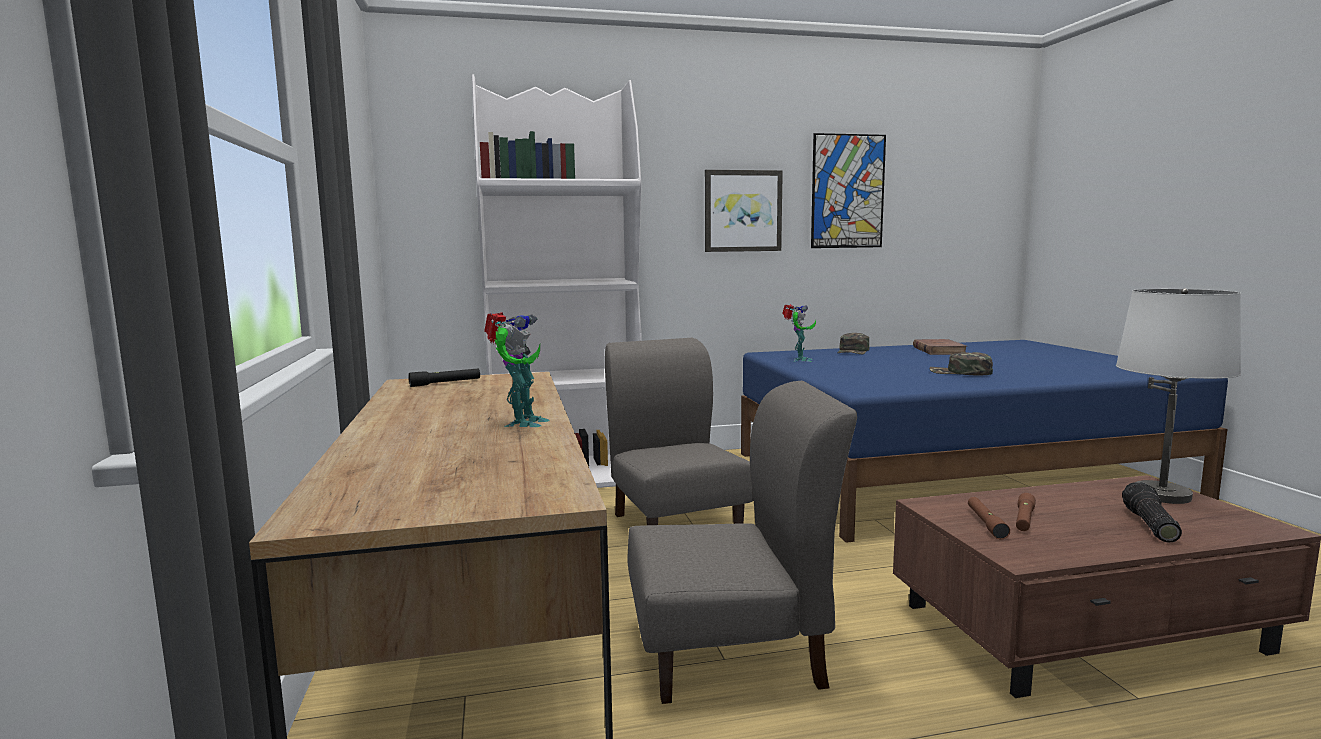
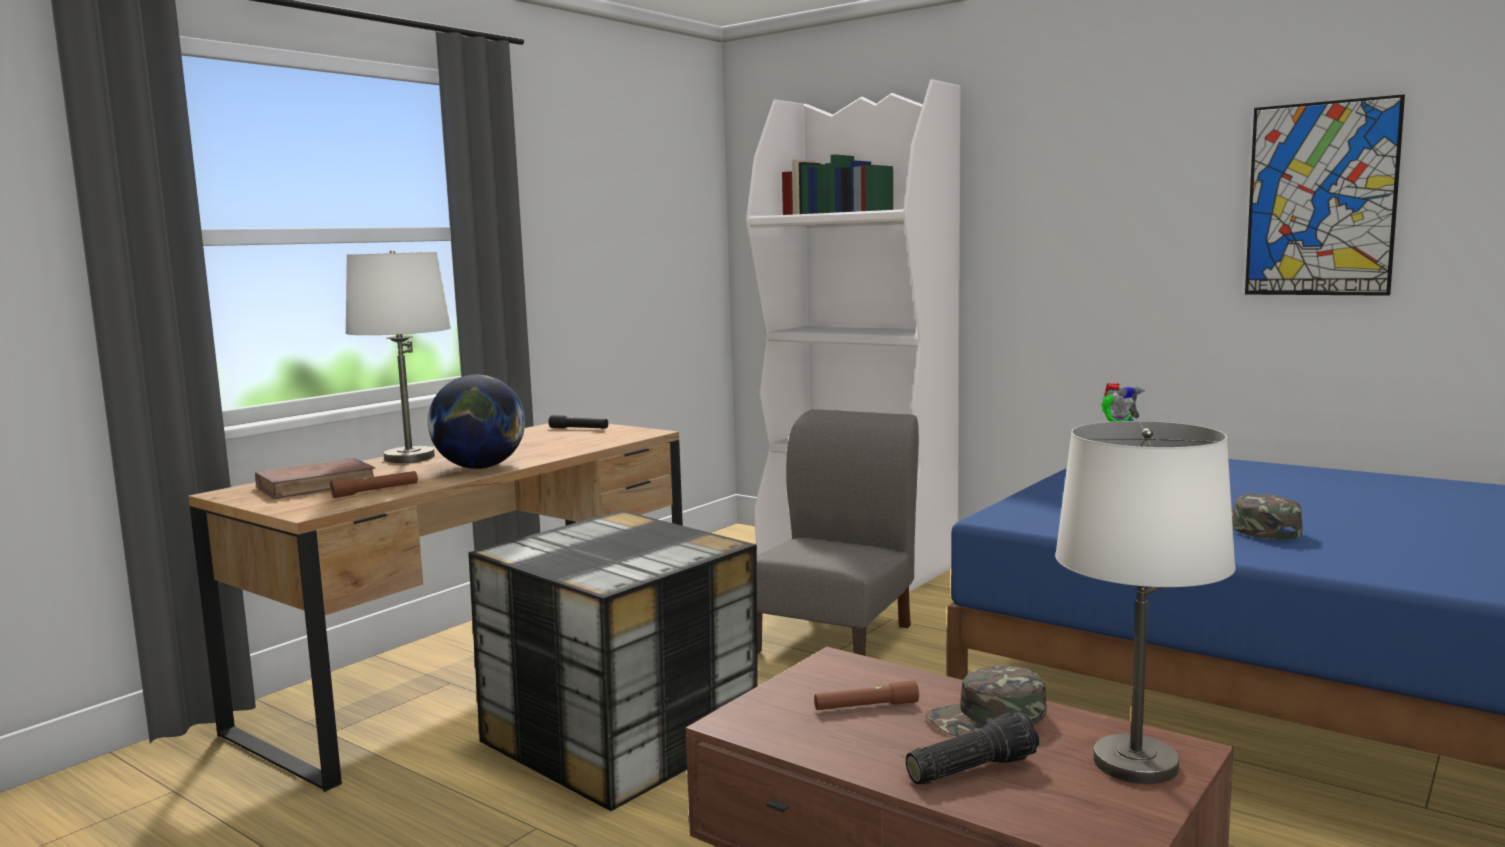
camera: 50 degrees right, 0 degrees up
toy robot [484,312,549,427] -> globe [428,374,525,469]
grey chair [627,381,857,704] -> storage box [468,510,758,811]
picture [705,170,783,252] -> none
green cap [837,333,869,354] -> green cap moved to [925,665,1047,737]
brown book [913,339,968,355] -> brown book moved to [255,458,375,499]
brown flashlight [968,497,1010,539] -> brown flashlight moved to [330,471,418,498]
none -> white table lamp [345,250,451,463]

